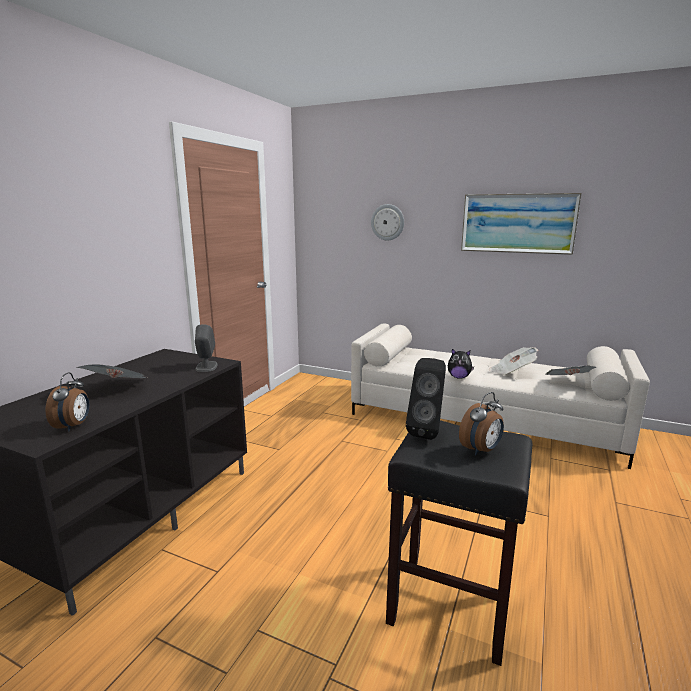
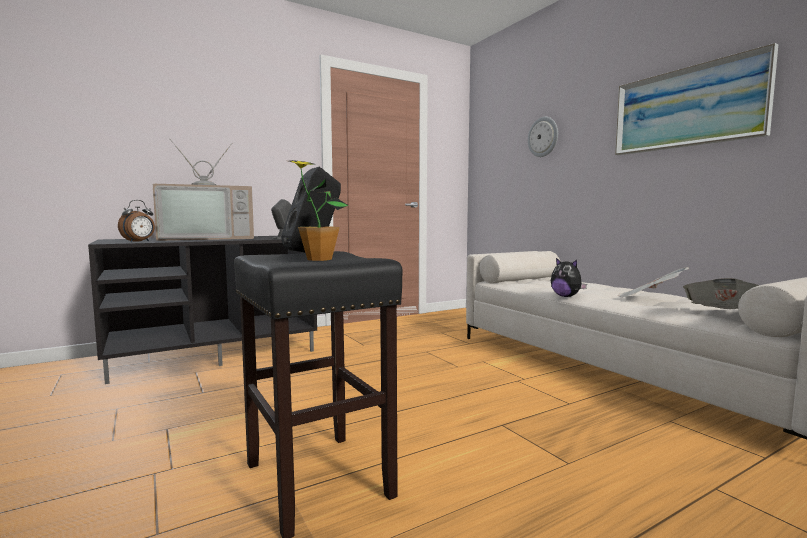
camera: 35 degrees right, 10 degrees down
newspaper [76,364,146,378] -> television [153,139,254,241]
alarm clock [459,392,504,455] -> potted plant [289,160,349,261]

